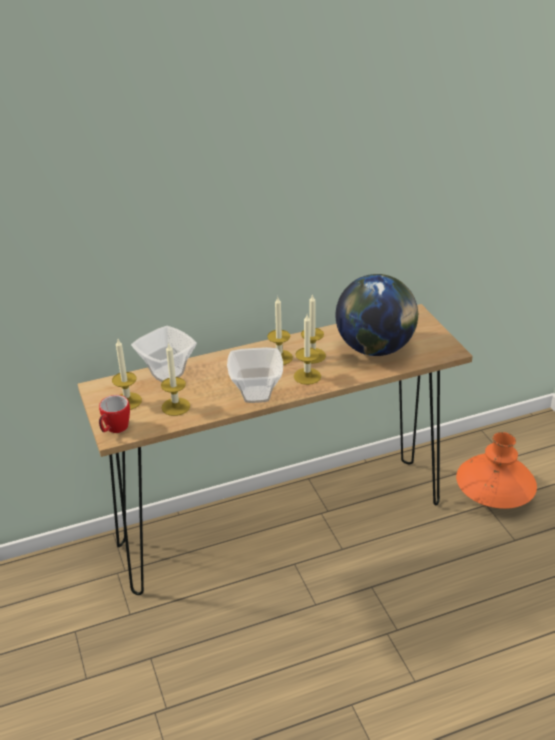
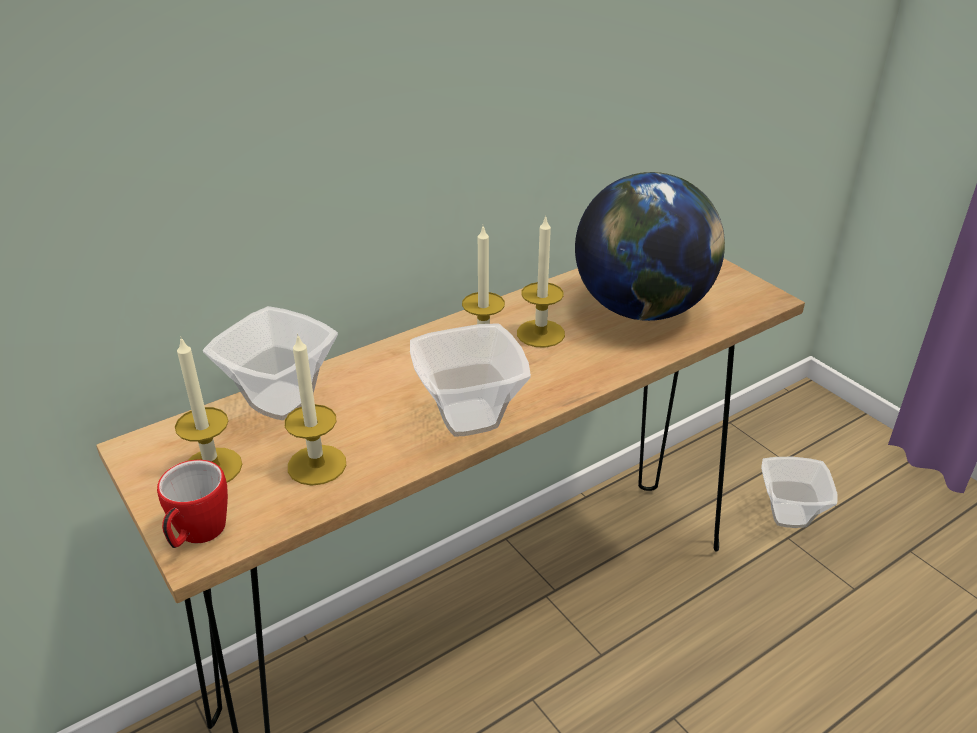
camera: 15 degrees left, 0 degrees up
candle [294,315,321,385] -> none
orange vase [456,432,537,509] -> bowl [761,457,838,528]

